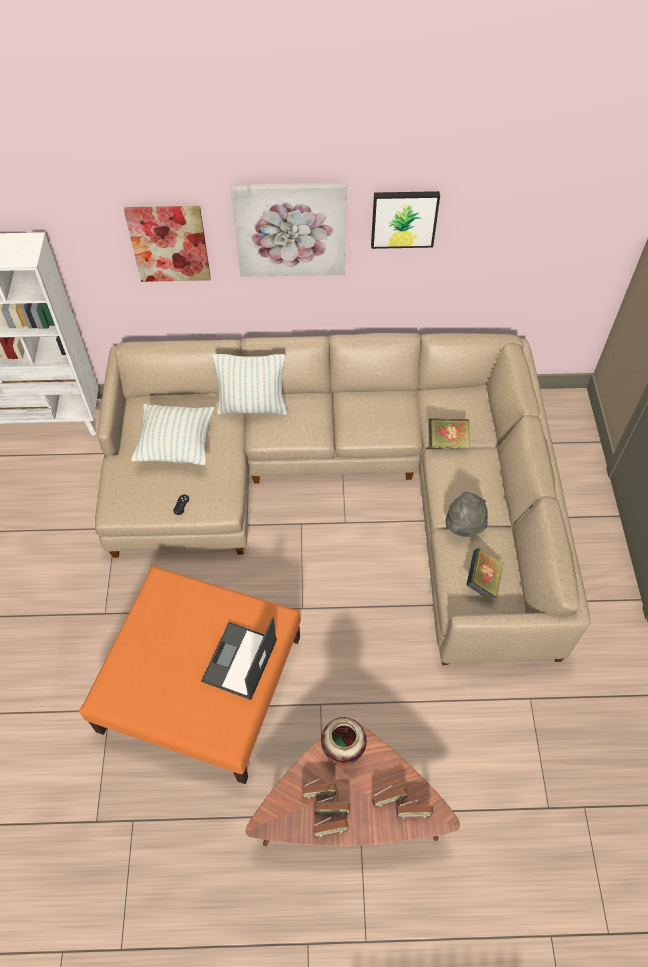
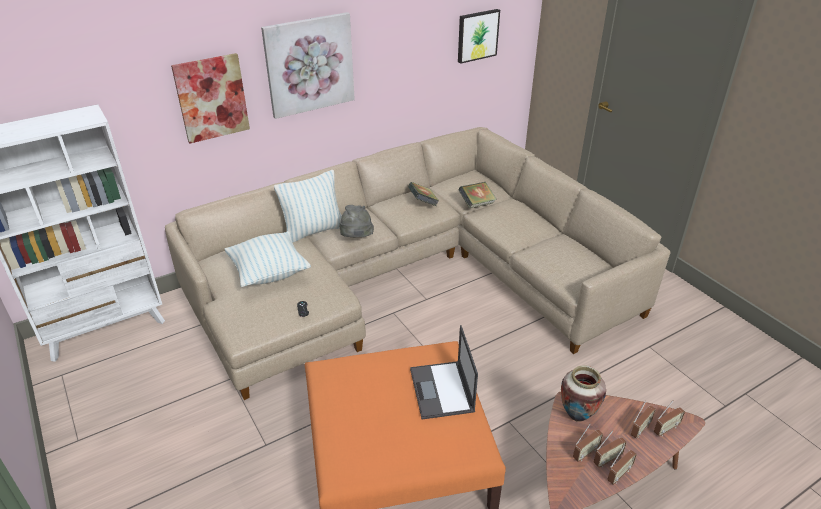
camera: 30 degrees left, 20 degrees down
picture [371,191,440,249] -> picture moved to [458,9,500,64]
grey hat [446,492,488,537] -> grey hat moved to [339,205,374,237]
book [466,548,503,601] -> book moved to [408,182,439,206]

